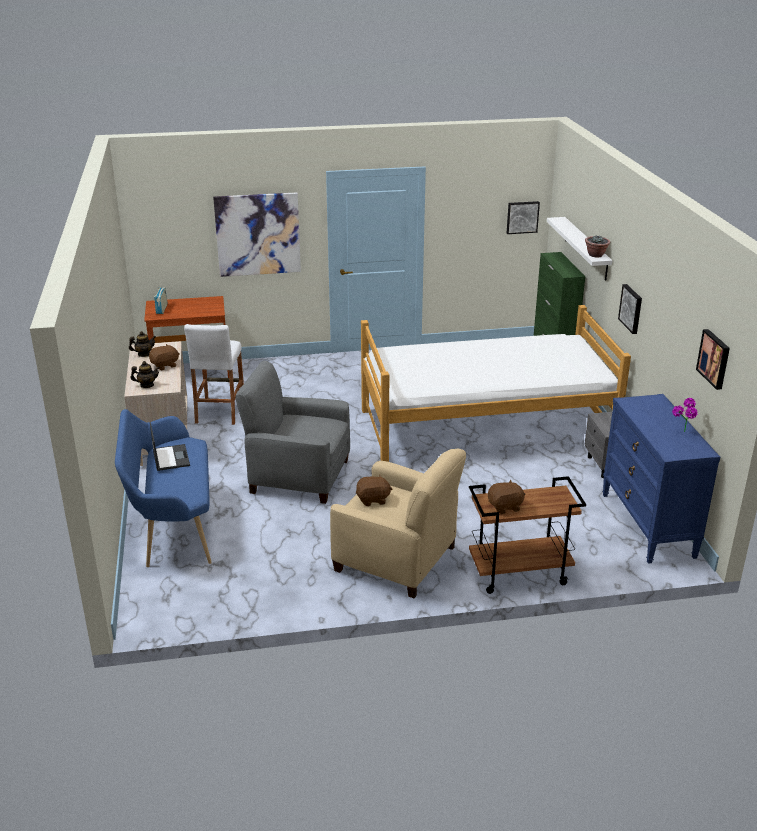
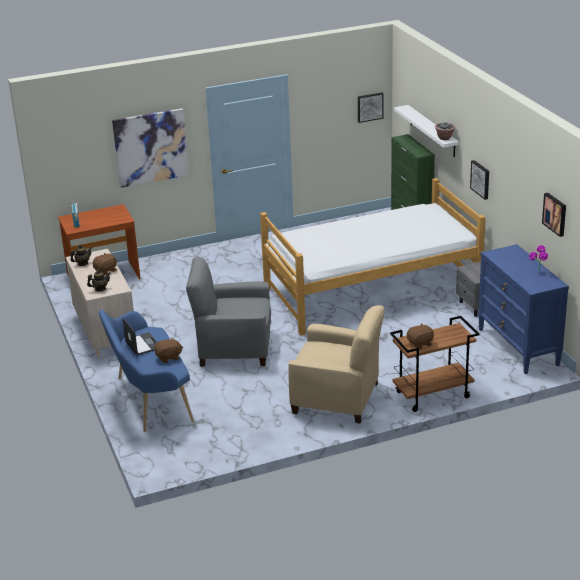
camera: 10 degrees left, 0 degrees up
white stool [184,324,244,425] -> none
brown plush toy [356,475,393,506] -> brown plush toy moved to [155,337,183,363]

